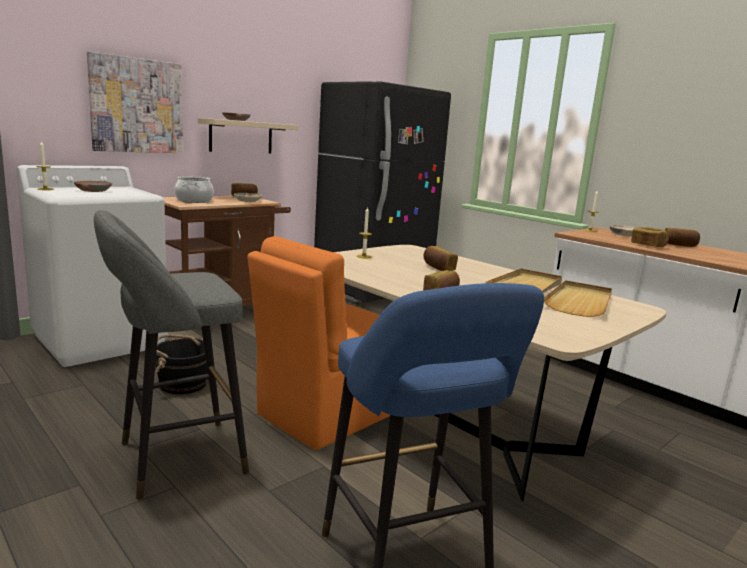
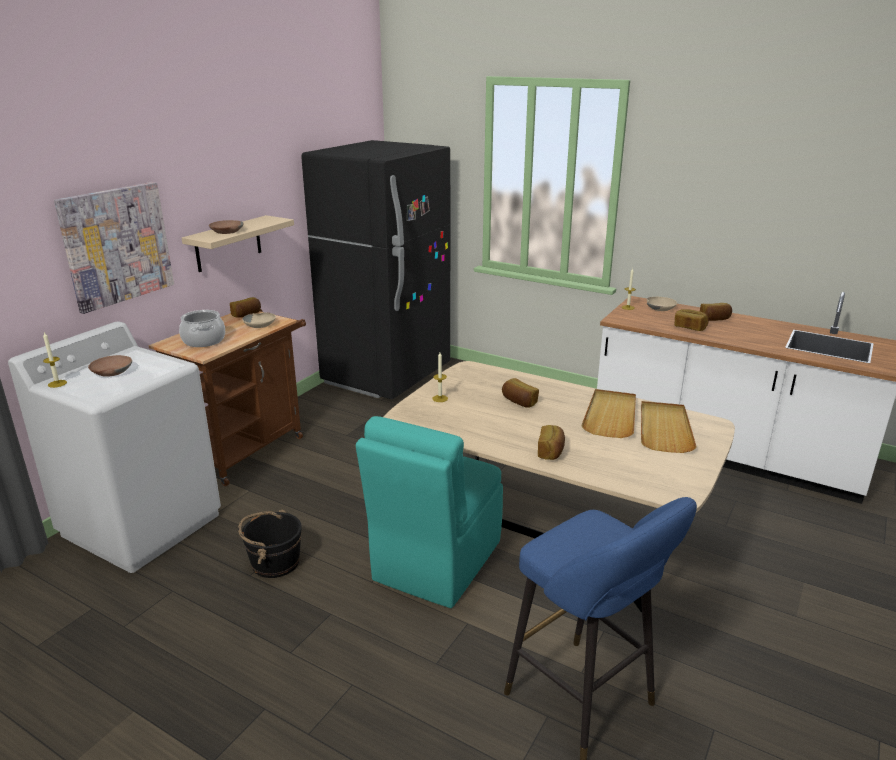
camera: 15 degrees left, 10 degrees up
grey stool [94,210,249,500] -> none
orange chair [247,236,390,450] -> turquoise chair [356,416,503,608]

